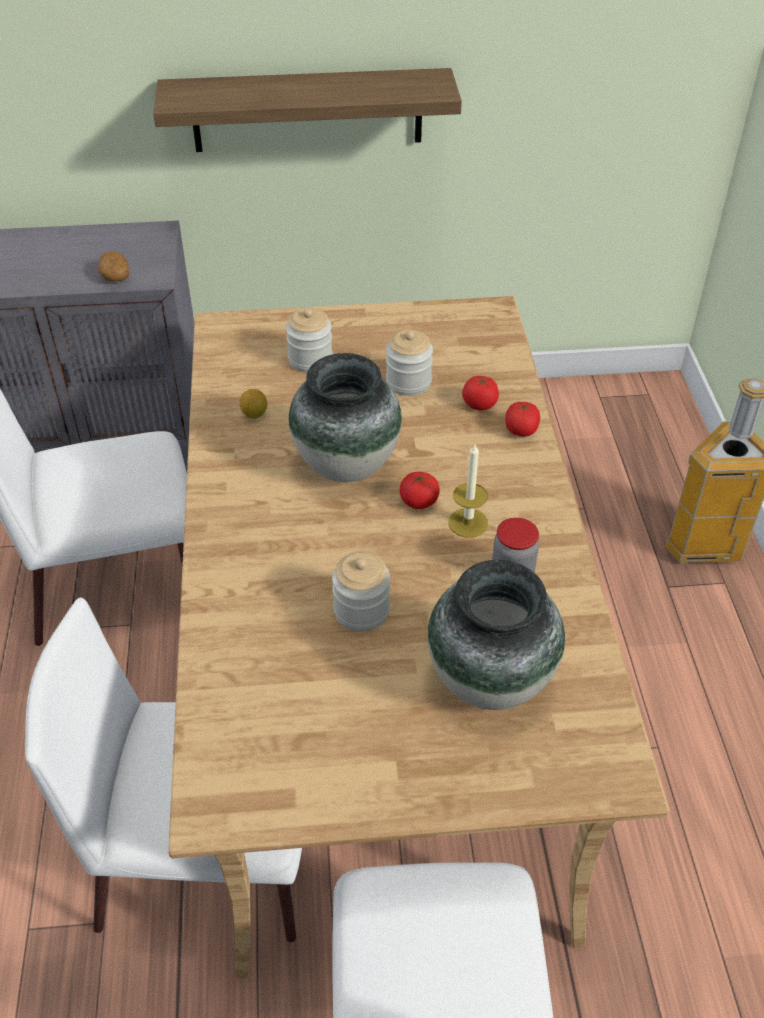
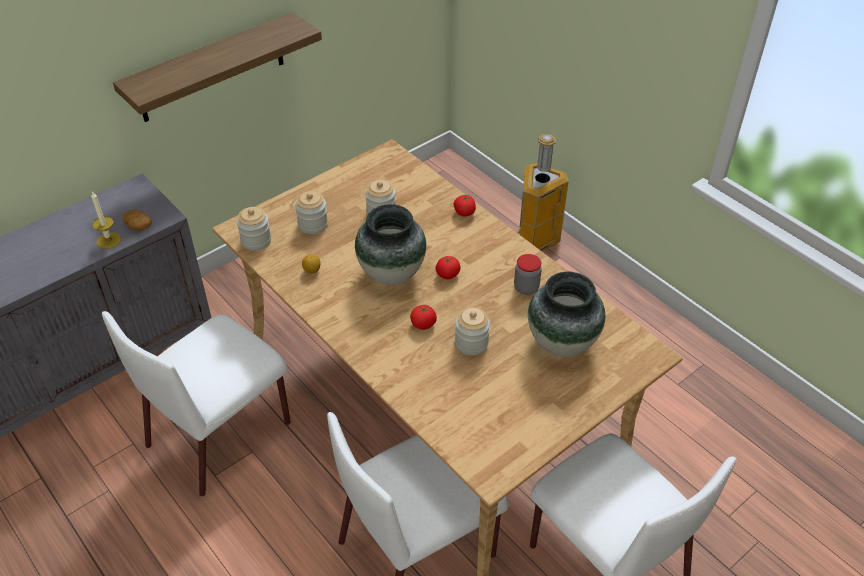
camera: 35 degrees left, 0 degrees up
candle [448,444,488,538] -> candle moved to [91,191,121,249]
tomato [462,376,499,410] -> tomato moved to [410,305,437,330]
none -> jar [237,207,271,251]

